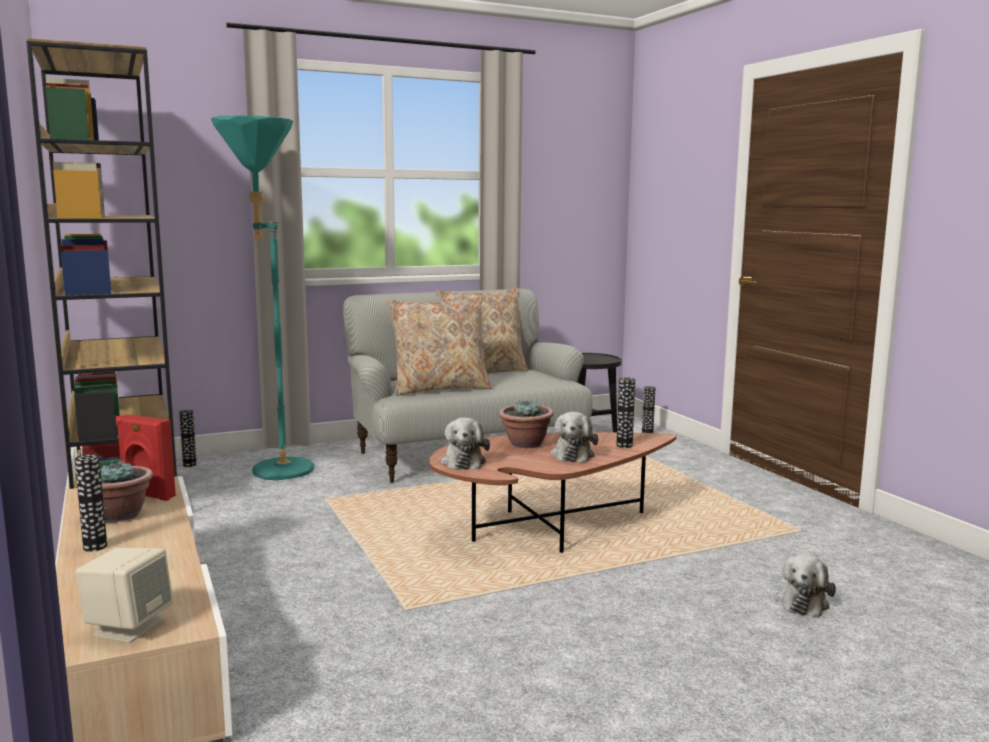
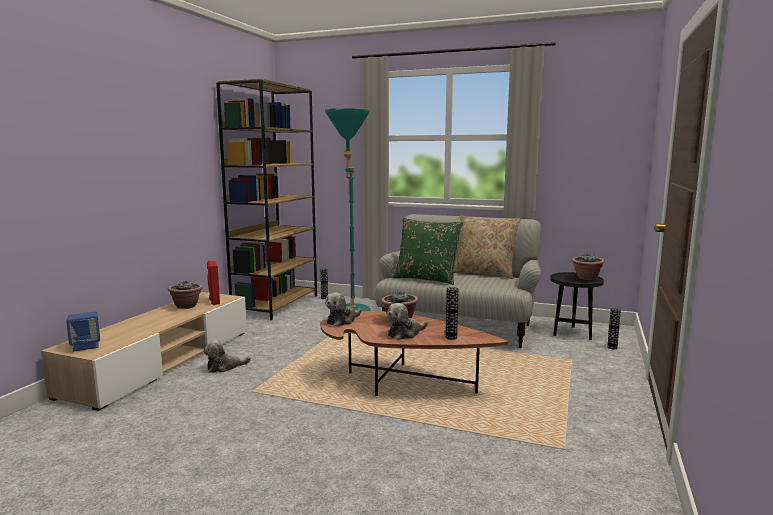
camera: 45 degrees right, 0 degrees up
vase [75,454,107,552] -> none
beige speaker [76,548,173,643] -> blue speaker [66,312,100,352]
beige pillow [388,296,492,396] -> green pillow [393,218,463,285]
plush toy [775,554,836,617] -> plush toy moved to [203,340,251,373]
none -> potted plant [572,254,605,280]

